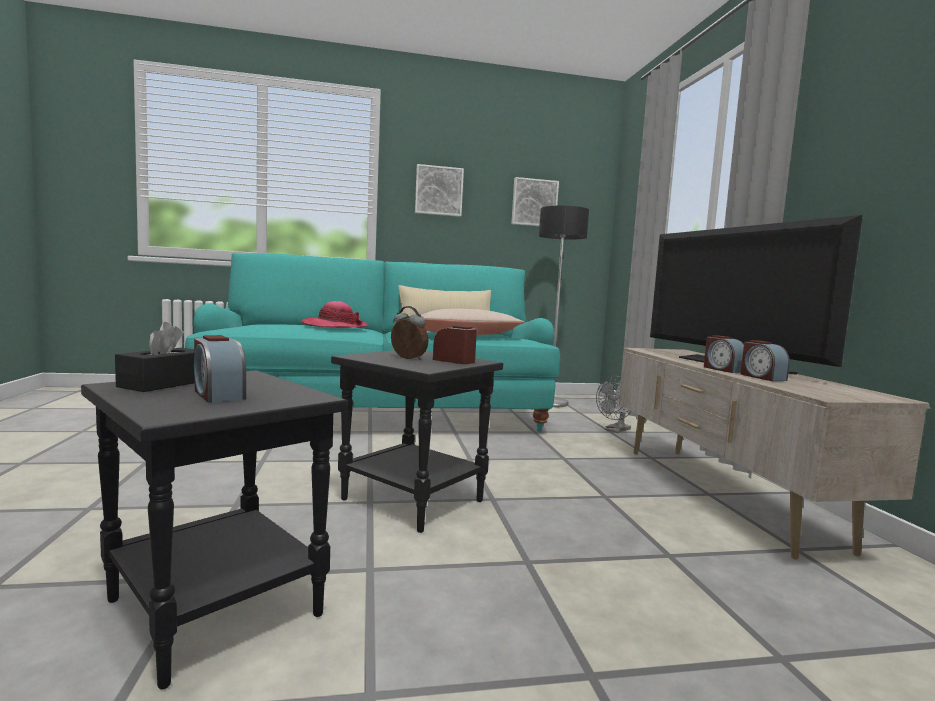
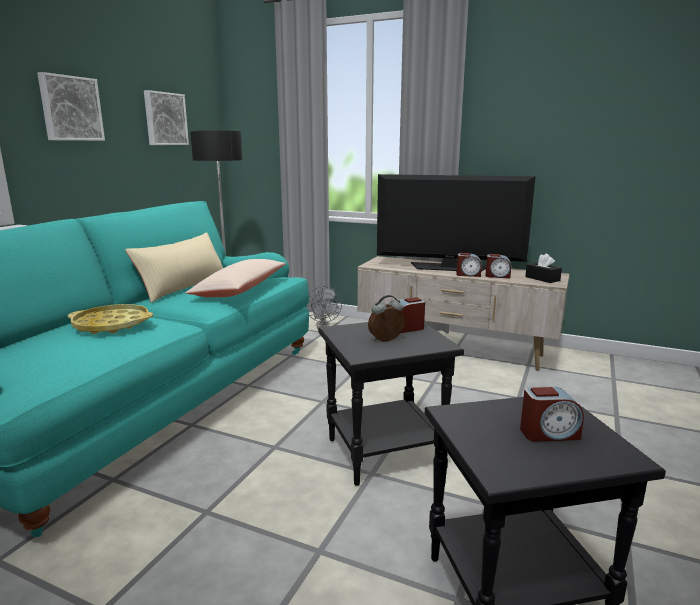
camera: 55 degrees left, 10 degrees up
black tissue box [115,322,195,392] -> black tissue box moved to [525,253,562,283]
hat [302,301,368,327] -> yellow tray [68,304,153,334]

